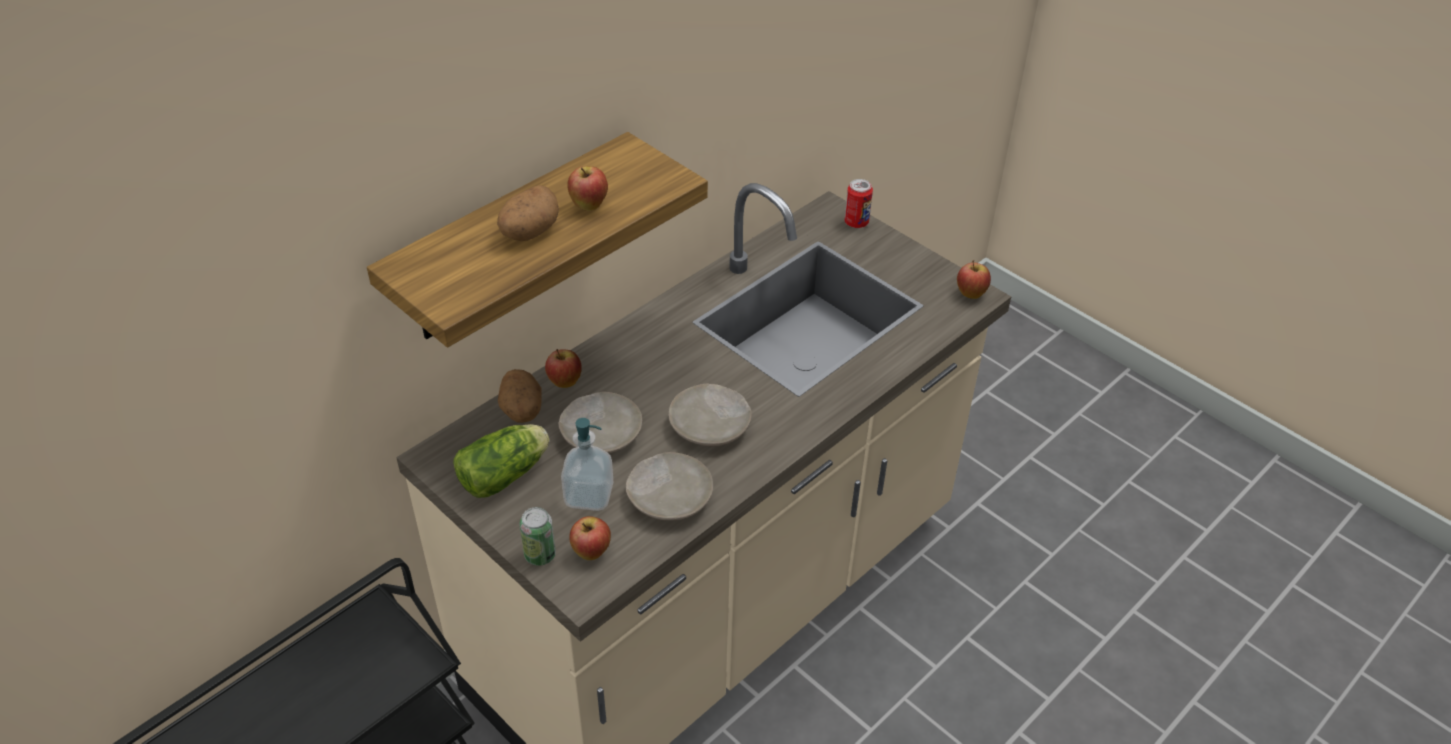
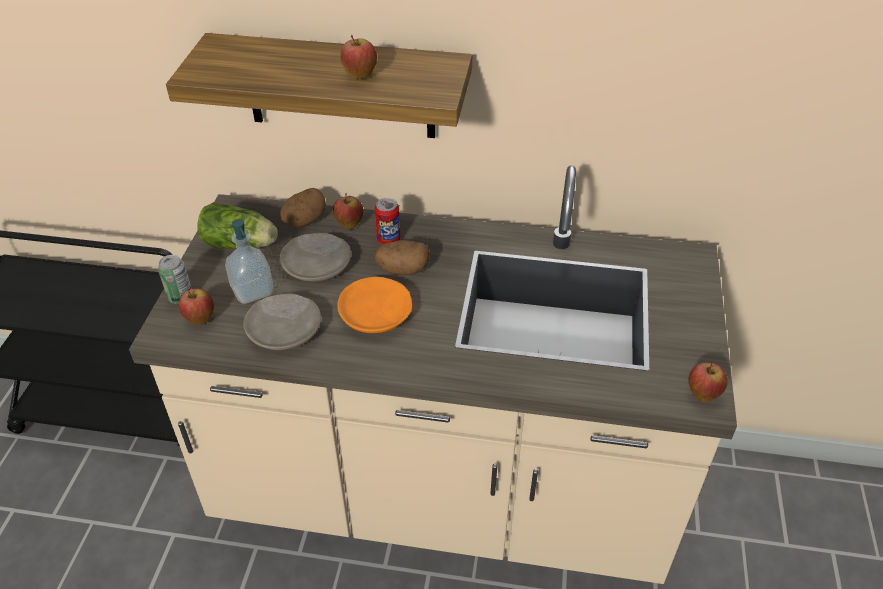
camera: 55 degrees right, 0 degrees up
potato [497,185,559,241] -> potato moved to [374,240,430,275]
beige plate [668,384,752,446] -> orange plate [337,277,412,333]
can [844,179,873,228] -> can moved to [374,198,401,244]

